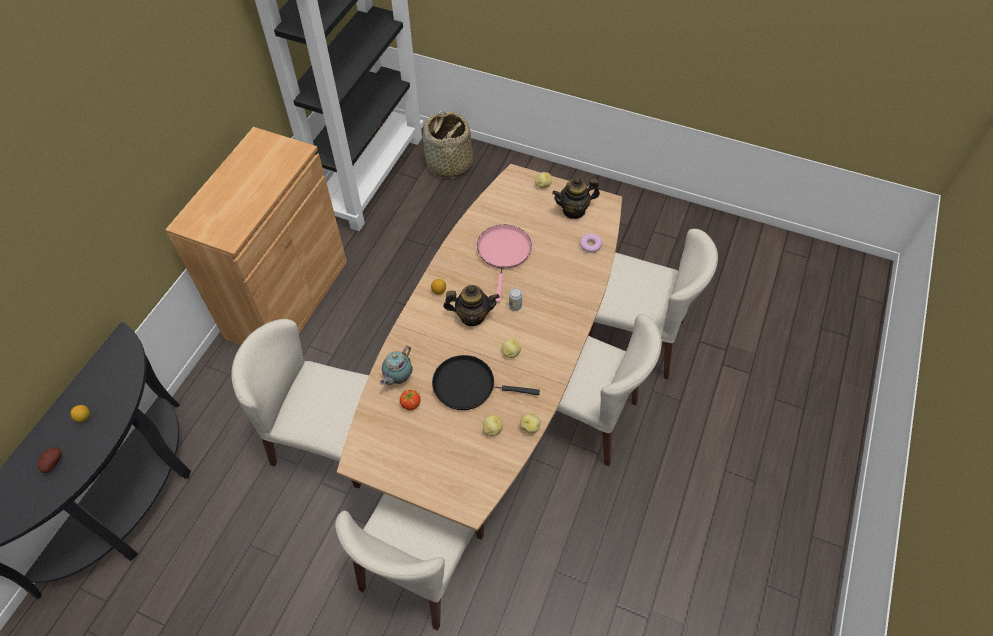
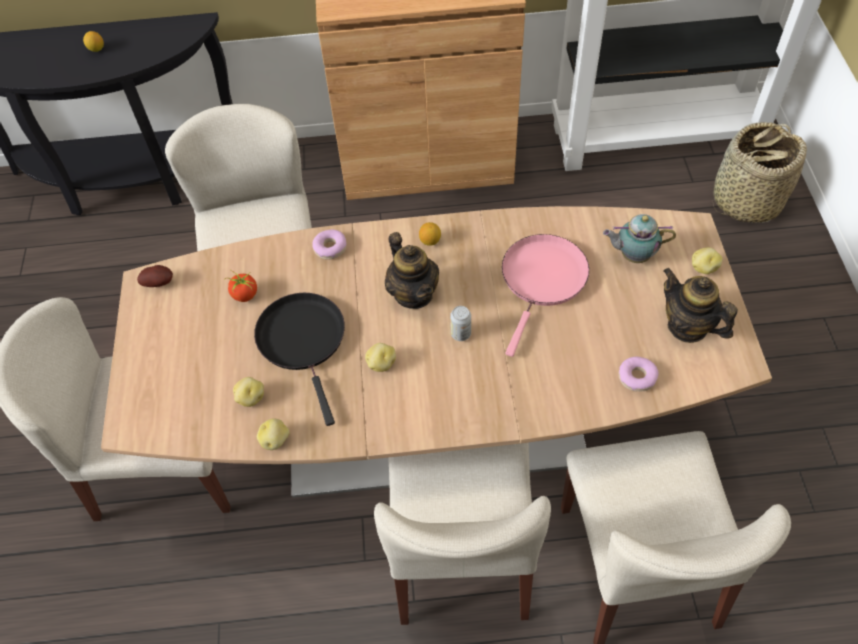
camera: 65 degrees right, 0 degrees up
potato [37,447,62,473] -> potato moved to [137,265,173,287]
teapot [380,345,412,385] -> teapot moved to [603,214,676,263]
pink frying pan [477,225,532,302] -> pink frying pan turned 45 degrees counterclockwise [502,234,589,357]
none -> donut [312,230,346,260]

